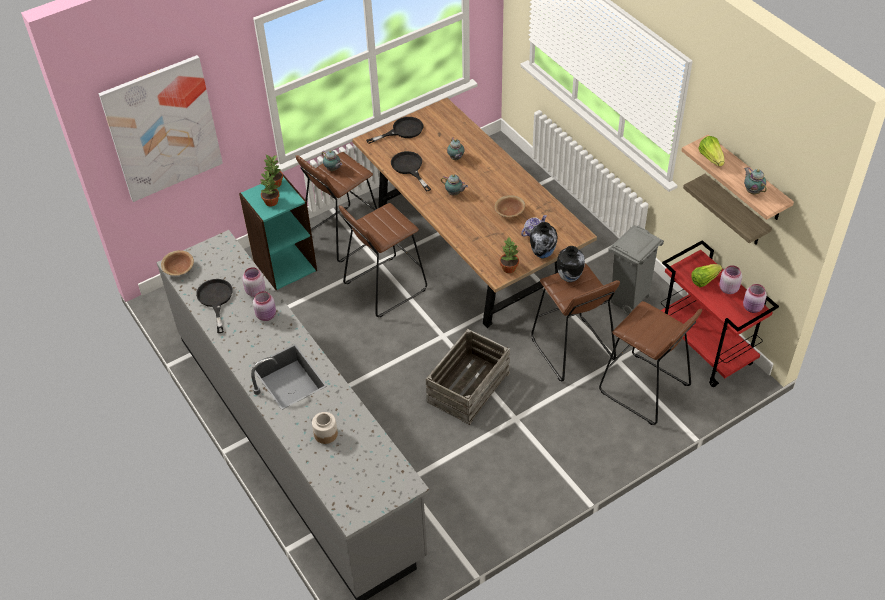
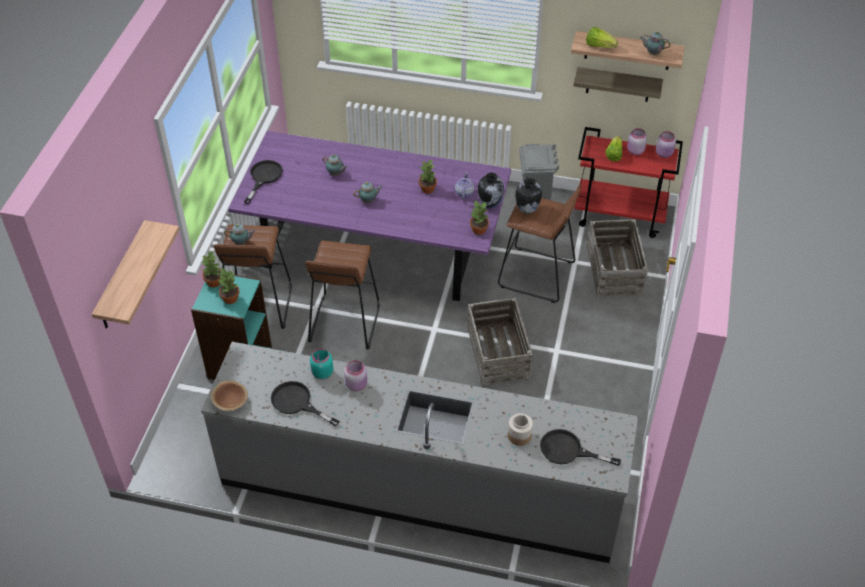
camera: 45 degrees left, 0 degrees up
picture [99,55,223,202] -> shelf [92,220,180,329]
pink jar [242,267,265,297] -> turquoise jar [310,348,333,379]
brown dining table [352,98,597,328] -> purple dining table [228,131,511,301]
black frying pan [391,151,431,192] -> black frying pan moved to [540,429,621,466]
brown bowl [495,195,525,217] -> potted plant [419,160,437,194]
brown stool [599,301,702,425] -> crate [586,219,648,297]

